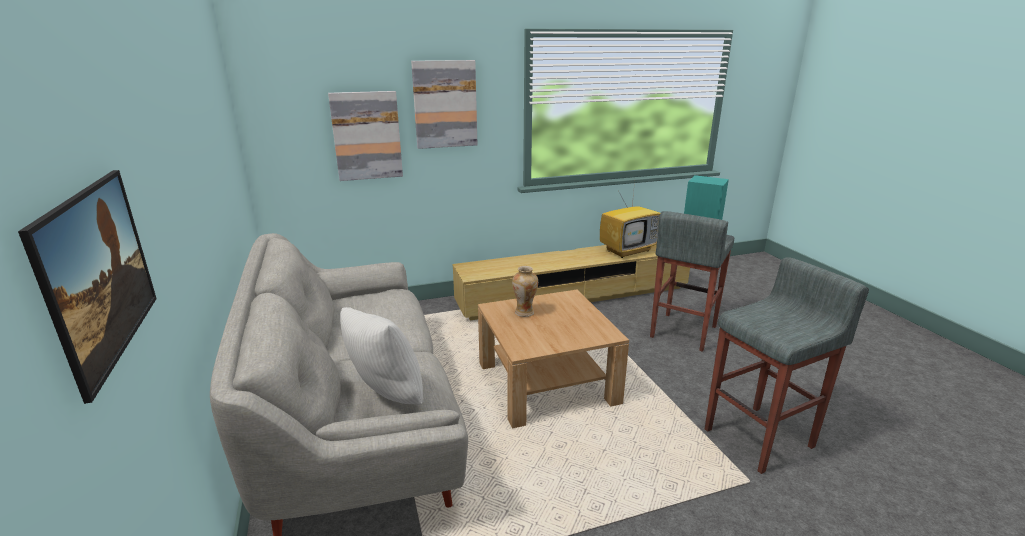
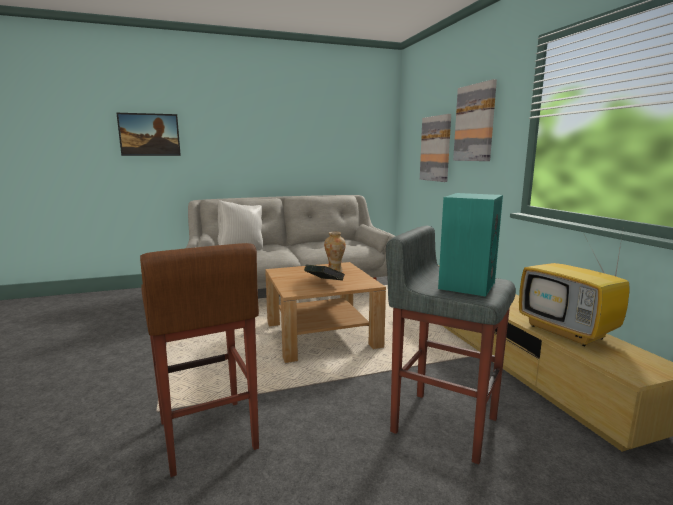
camera: 90 degrees right, 10 degrees down
grey stool [705,257,869,474] -> brown stool [140,243,259,477]
none -> book [304,264,345,281]

